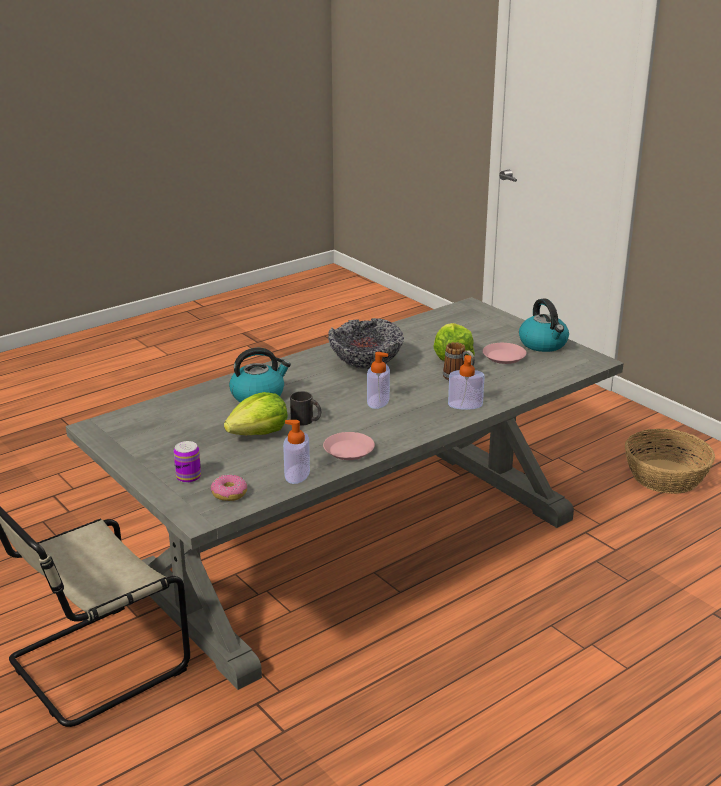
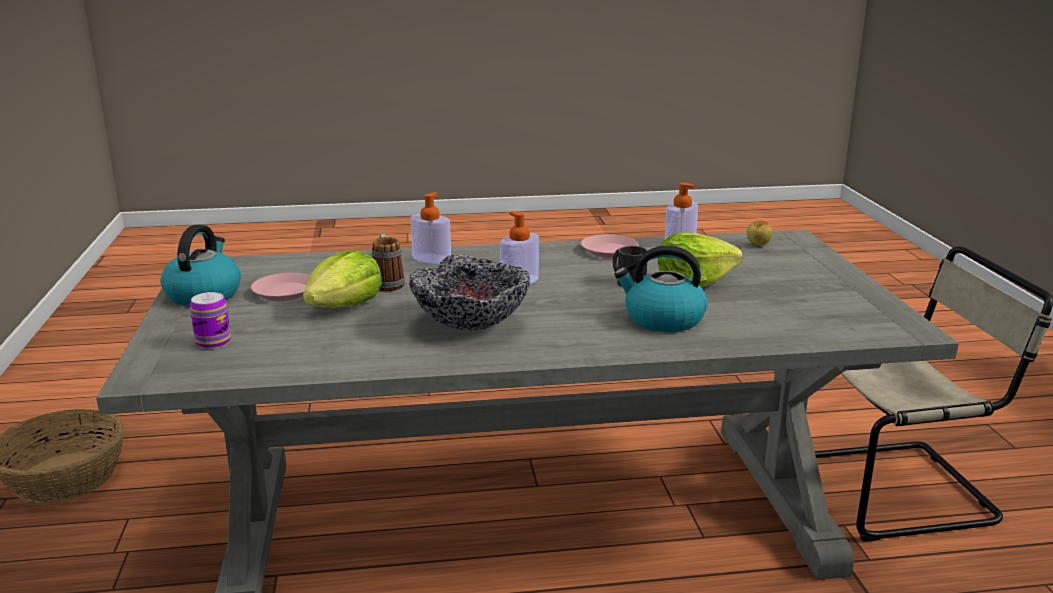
camera: 150 degrees left, 5 degrees down
can [174,441,201,483] -> can moved to [190,292,231,349]
donut [211,475,247,501] -> apple [747,221,772,246]

